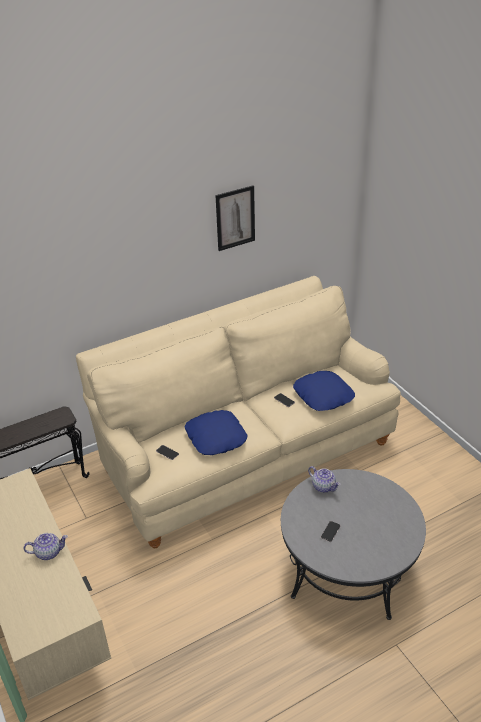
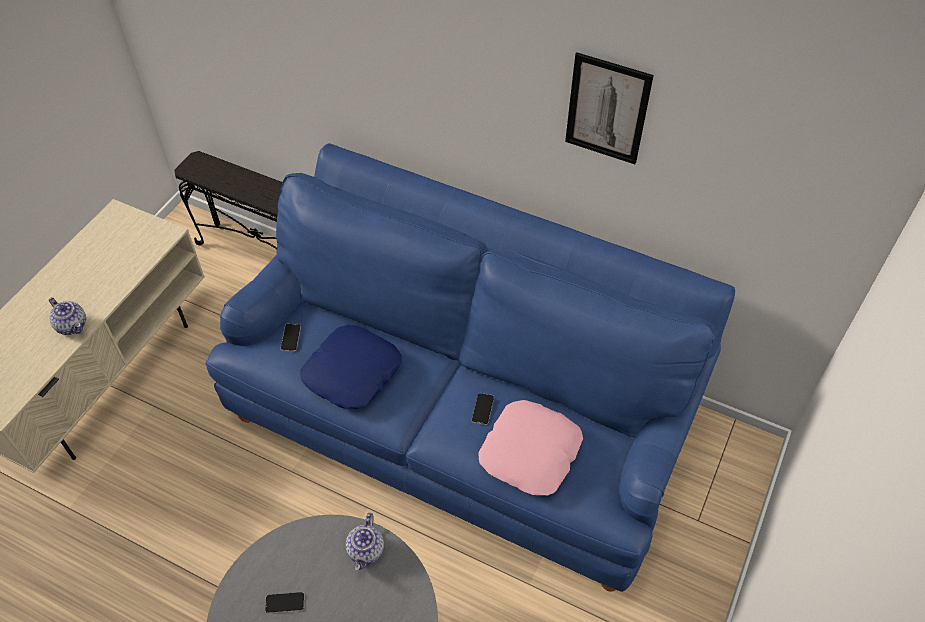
camera: 55 degrees right, 15 degrees up
beige sofa [76,276,401,548] -> blue sofa [205,143,735,592]
blue pillow [293,371,355,411] -> pink pillow [478,400,583,495]

